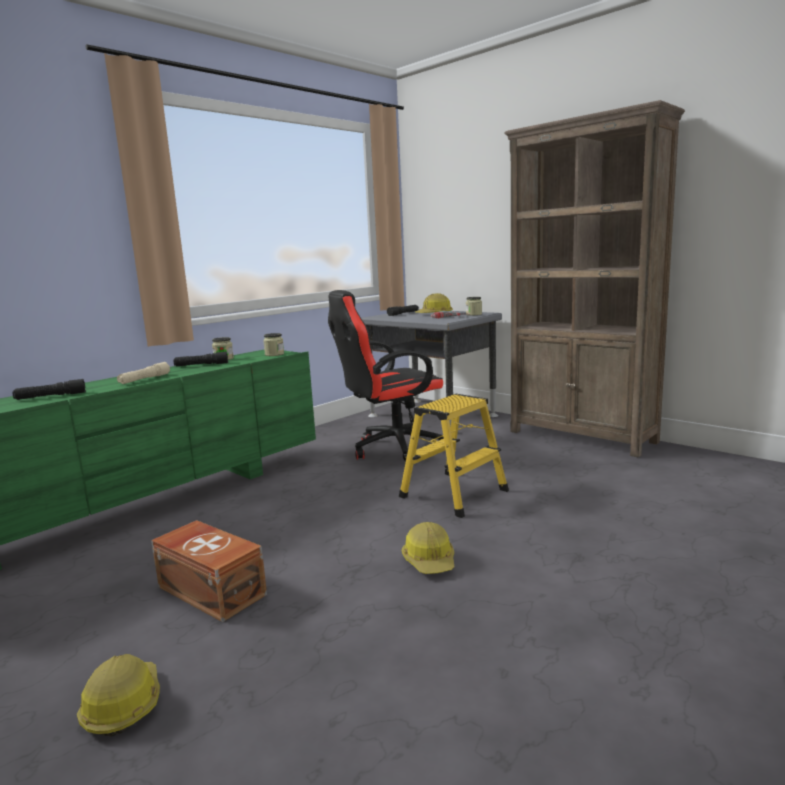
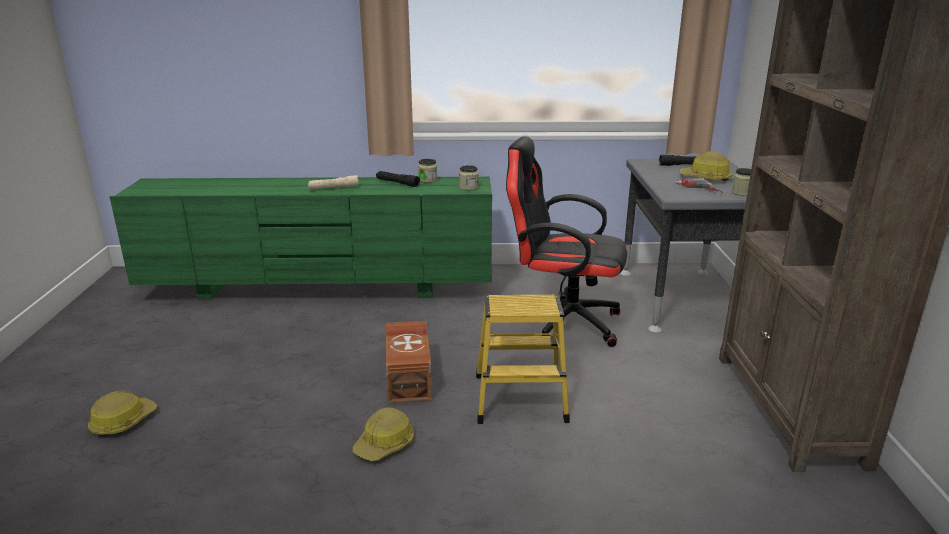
camera: 45 degrees right, 10 degrees up
black flashlight [12,379,86,400] -> none
brown storage box [151,520,267,622] -> brown storage box moved to [386,321,432,403]

